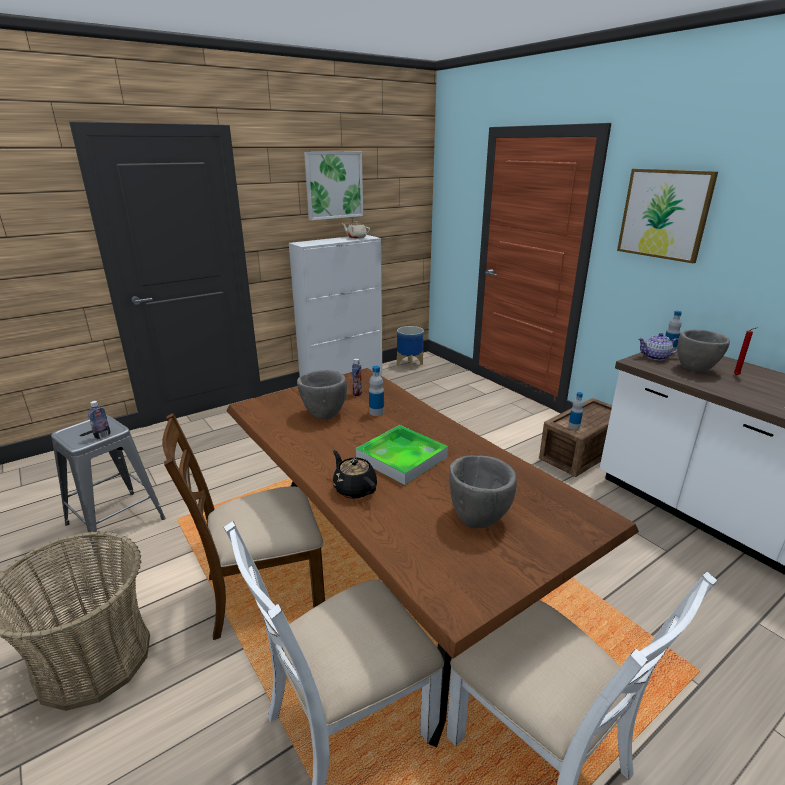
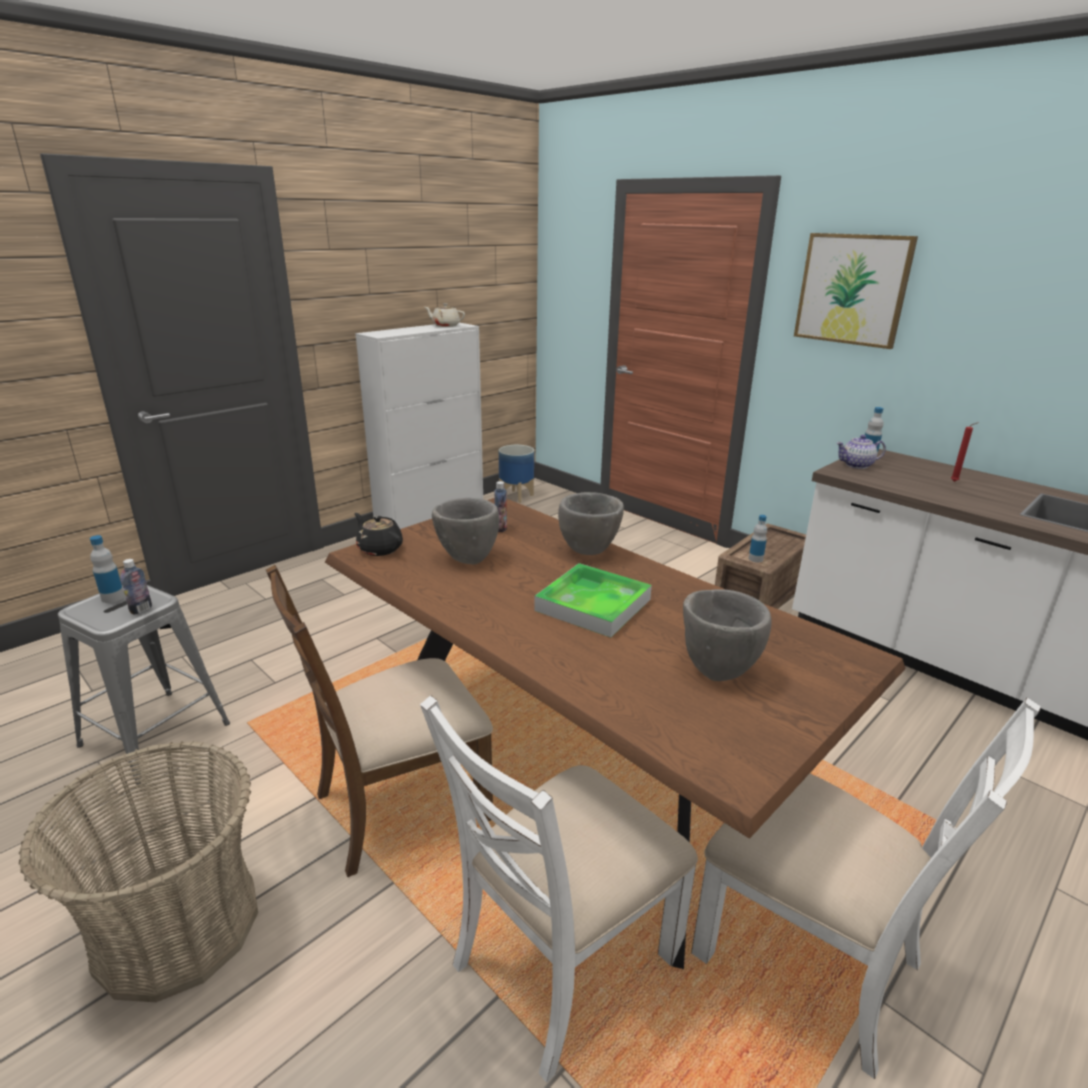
camera: 10 degrees left, 0 degrees up
picture [304,152,363,220] -> none
black teapot [333,450,377,499] -> black teapot moved to [354,513,403,556]
bottle [369,366,384,416] -> bottle moved to [90,535,125,603]
grey bowl [677,330,730,372] -> grey bowl moved to [558,492,624,555]

